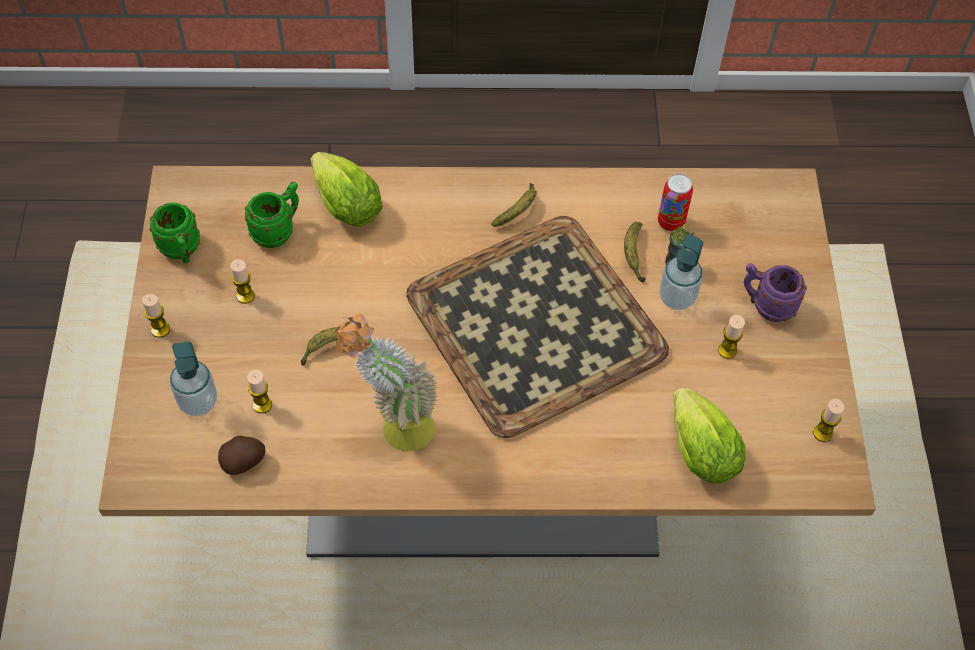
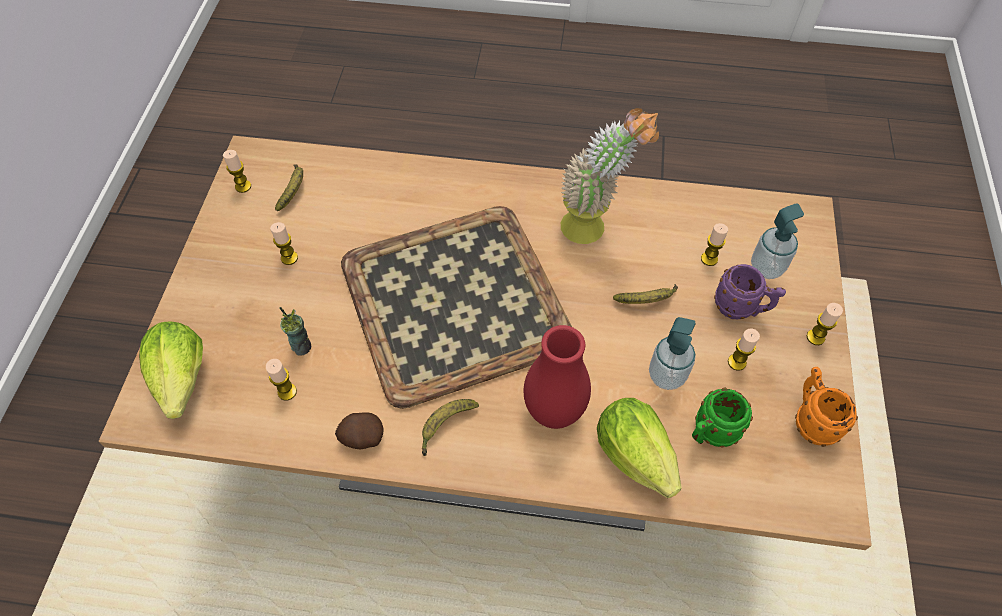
camera: 170 degrees left, 0 degrees up
green mug [150,203,200,263] -> orange mug [795,367,858,447]
potato [218,436,265,475] -> potato moved to [335,412,383,450]
banana [624,222,645,283] -> banana moved to [275,164,303,211]
can [658,174,693,231] -> candle [266,359,297,400]
soap dispenser [660,234,703,310] -> soap dispenser moved to [649,317,696,390]
lettuce [673,387,746,484] -> lettuce moved to [139,321,203,419]
purple mug [744,264,807,322] -> purple mug moved to [714,264,786,319]
none -> red vase [523,325,591,429]

